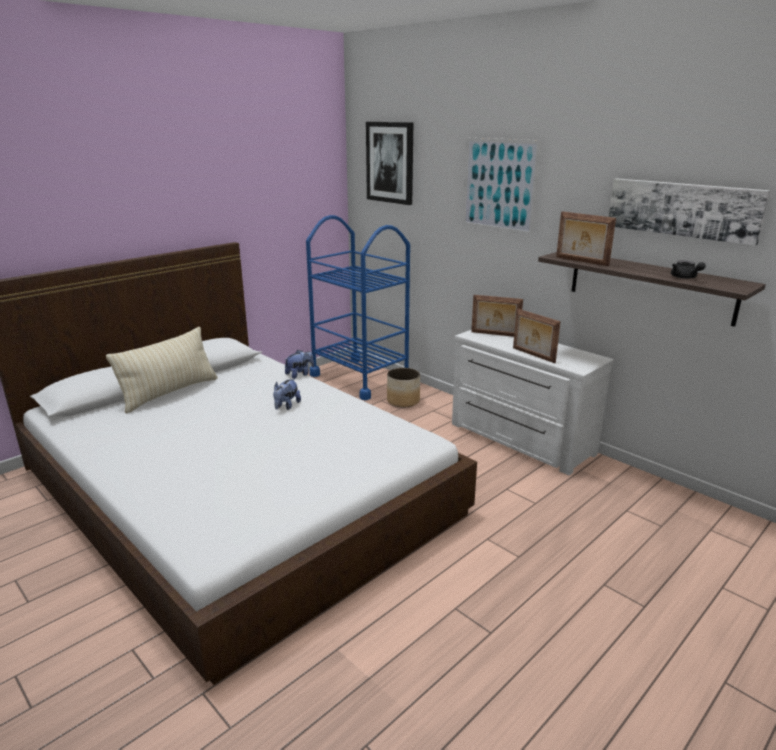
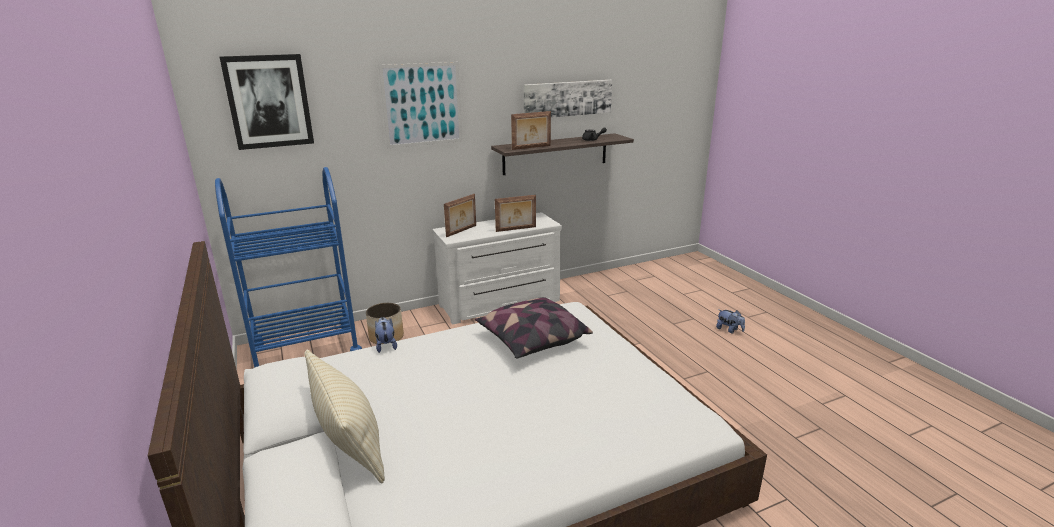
camera: 70 degrees left, 0 degrees up
plush toy [273,379,301,410] -> plush toy moved to [716,310,745,333]
none -> pillow [475,297,593,359]

